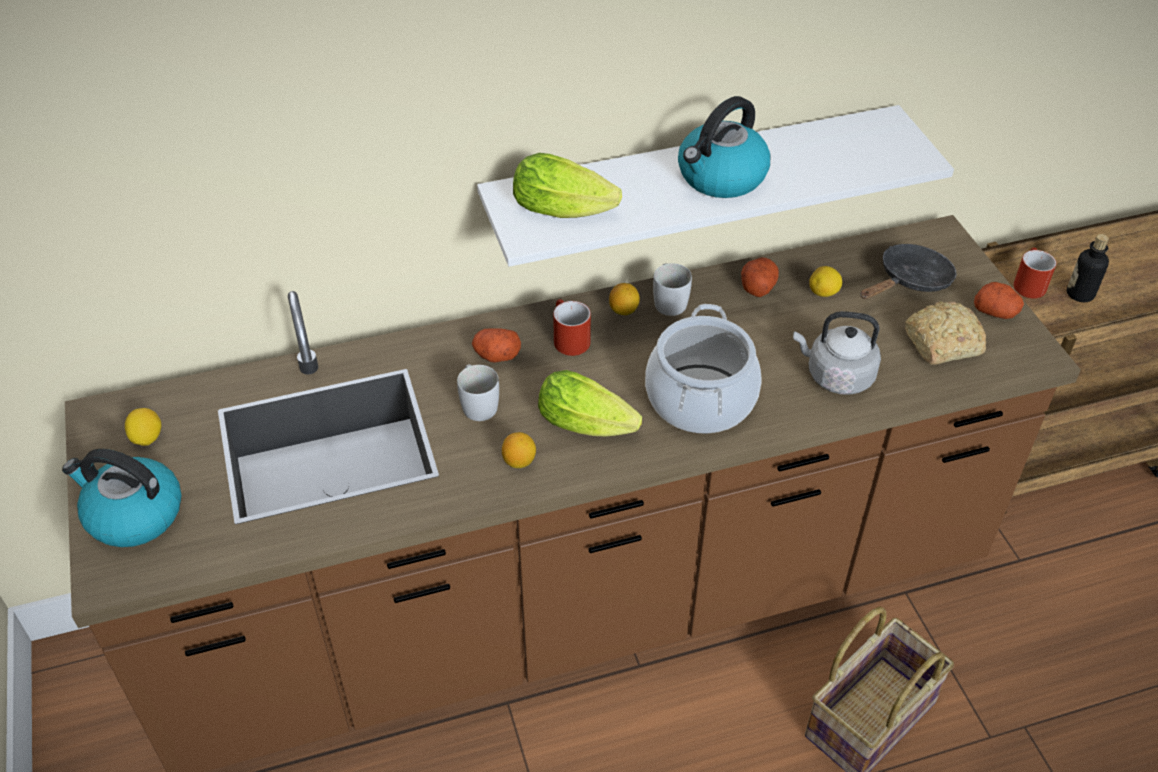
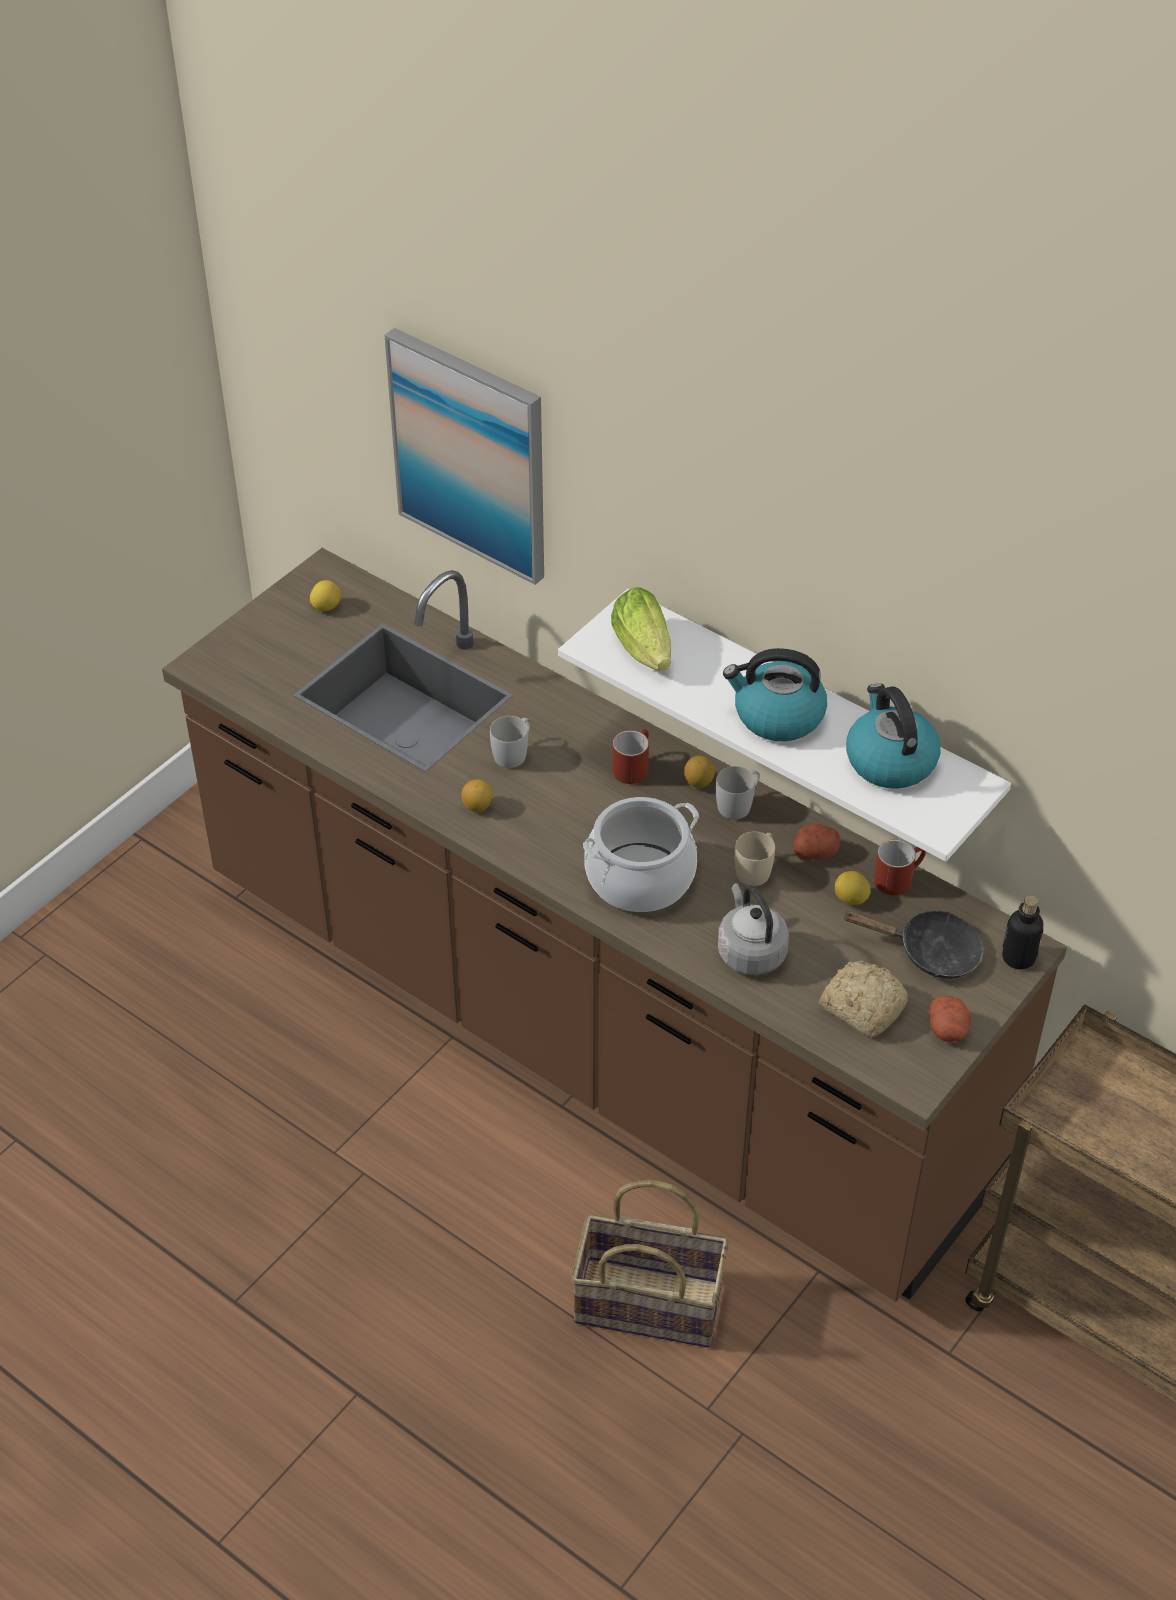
camera: 55 degrees right, 0 degrees up
kettle [62,449,181,547] -> kettle moved to [846,683,940,789]
potato [472,329,521,362] -> none
lettuce [538,370,642,437] -> none
red mug [1013,248,1056,299] -> red mug moved to [874,839,926,895]
bottle [1067,234,1109,302] -> bottle moved to [1002,896,1043,969]
none -> picture [385,328,544,585]
none -> beige mug [735,831,775,886]

